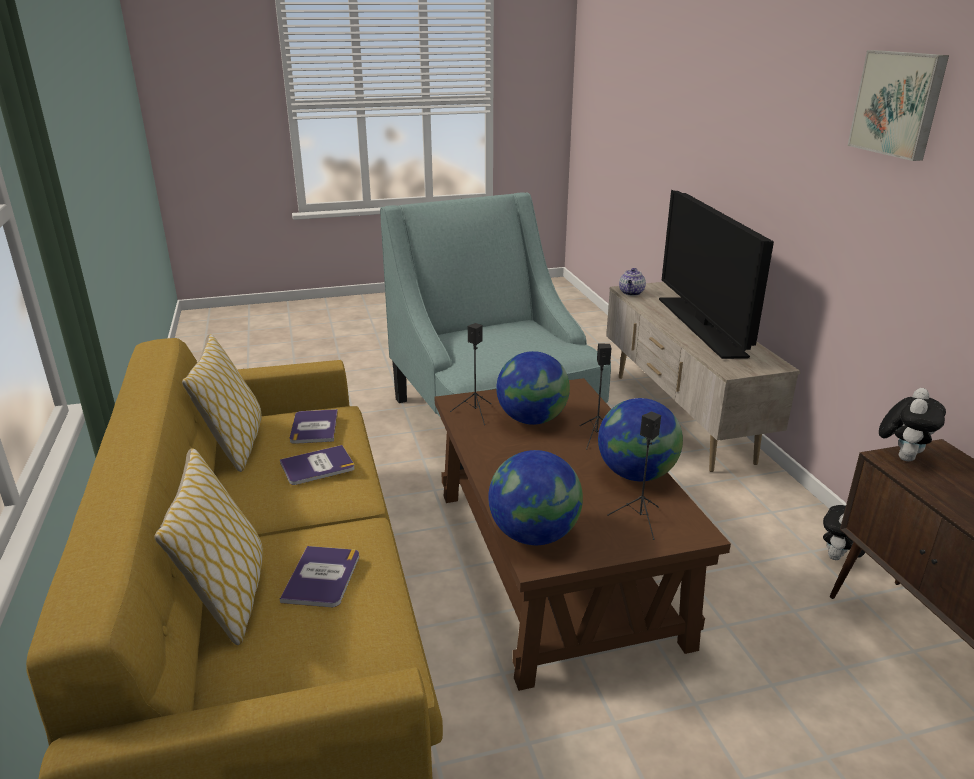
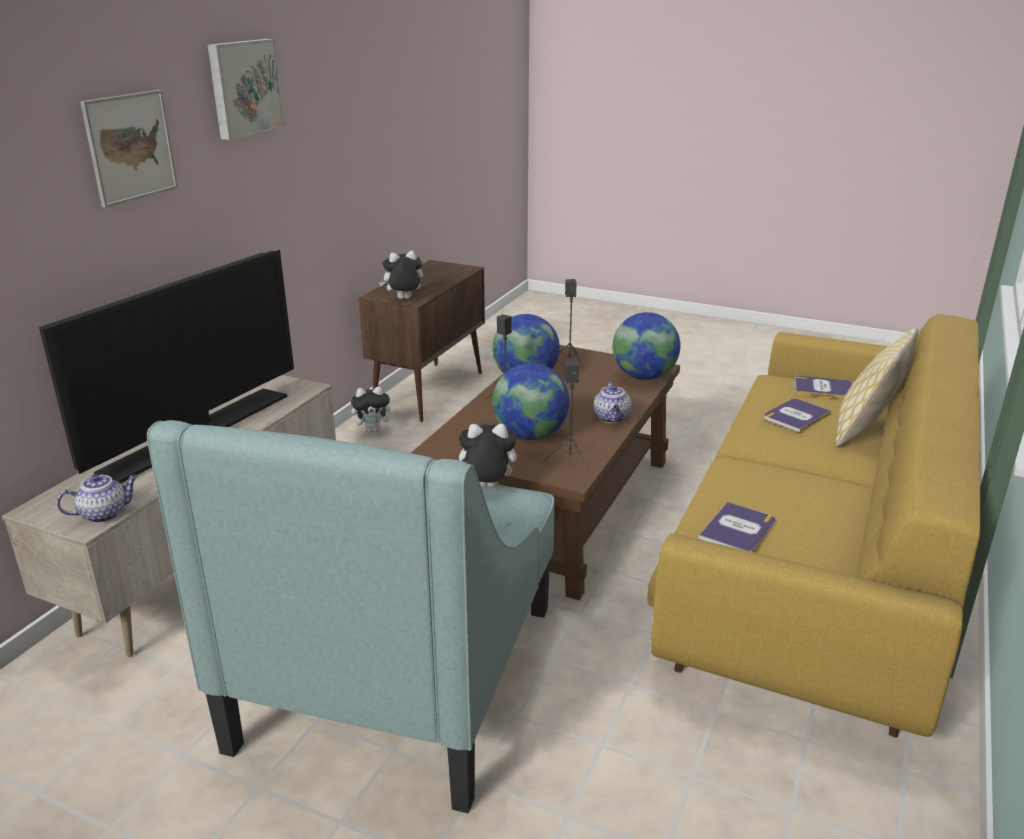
camera: 140 degrees left, 0 degrees up
pillow [182,334,262,472] -> none
book [280,445,355,485] -> book moved to [795,376,852,399]
none -> picture [80,90,178,208]
none -> plush toy [459,424,517,488]
none -> teapot [594,382,631,423]

